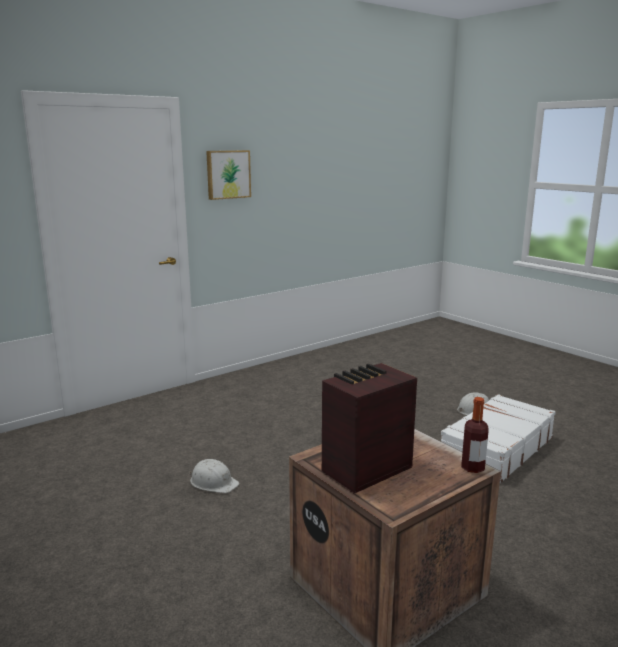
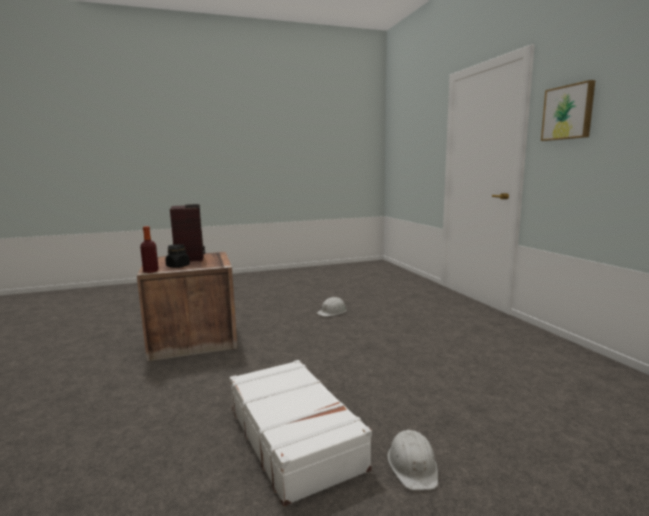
camera: 110 degrees right, 5 degrees down
none -> black jar [166,244,190,268]

